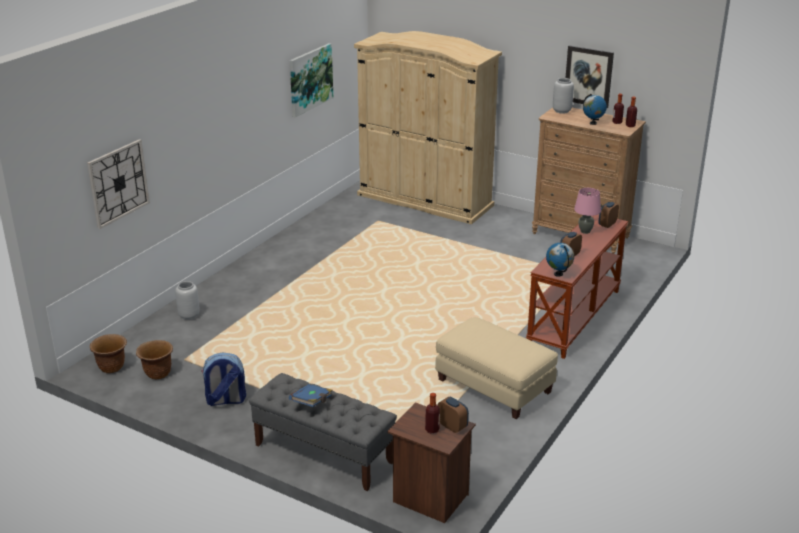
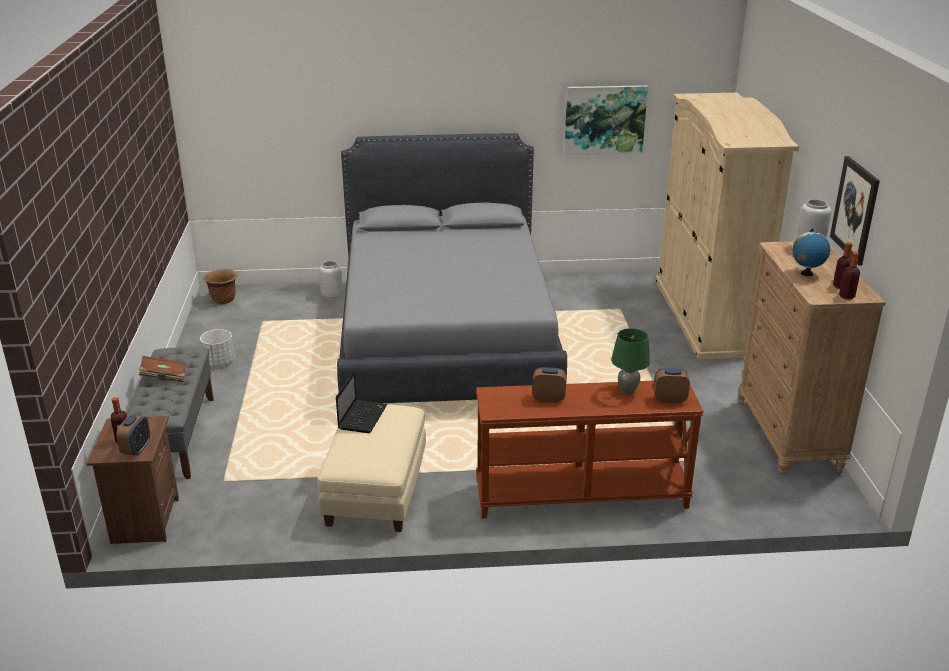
camera: 55 degrees right, 0 degrees up
wall clock [87,139,150,229] -> none
brown planter [136,340,173,380] -> none
backpack [201,352,246,406] -> white planter [200,329,234,366]
blue book [289,384,333,407] -> brown book [139,356,186,382]
globe [546,243,574,277] -> none
pink table lamp [574,188,601,234] -> green table lamp [611,328,650,394]
none -> laptop [336,371,387,433]
none -> grey bed [337,133,567,403]

